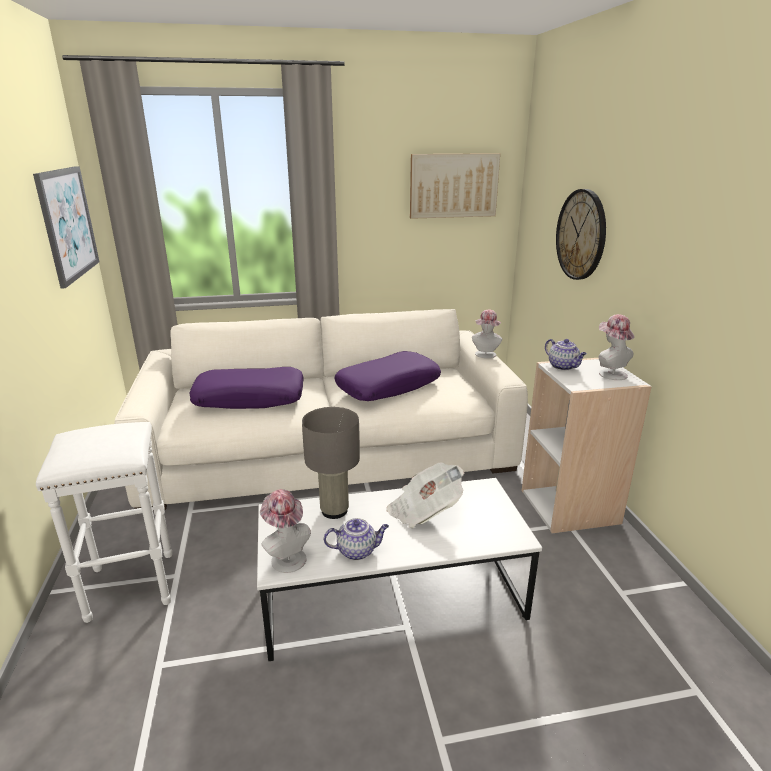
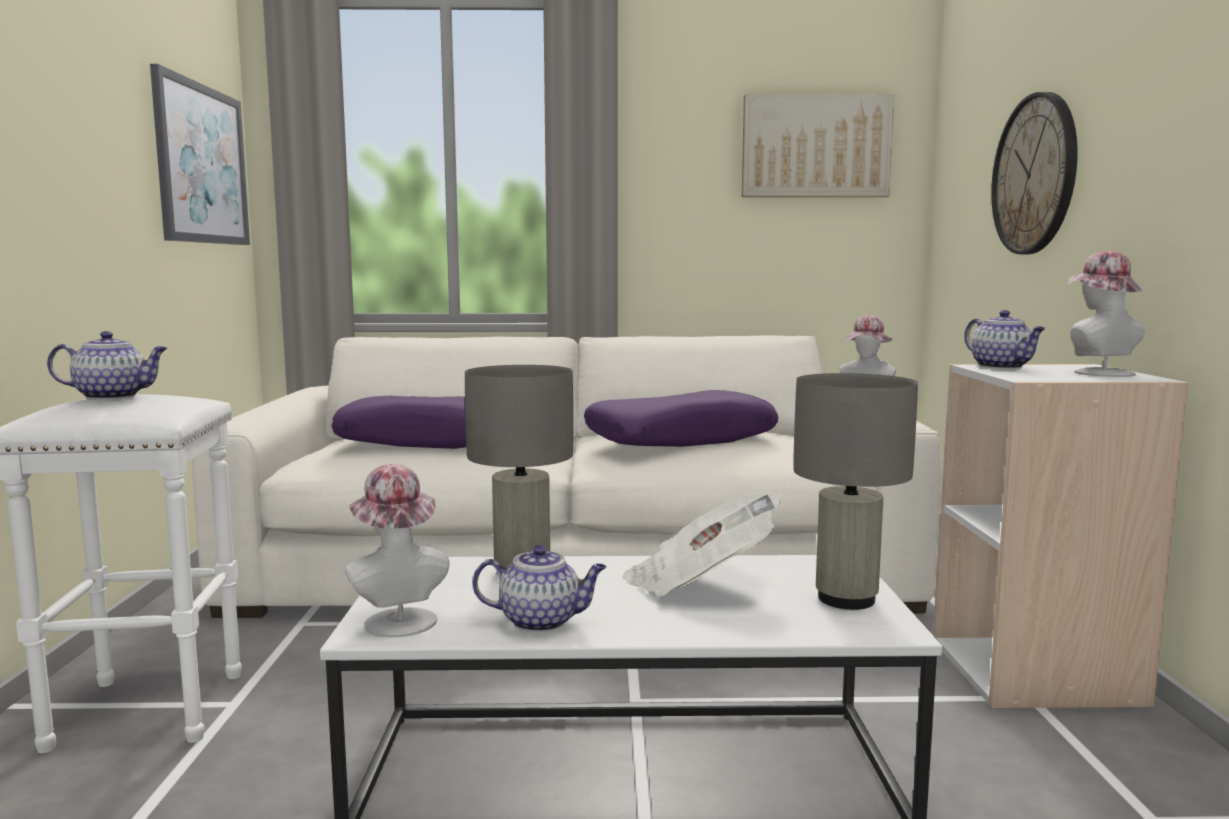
camera: 10 degrees right, 15 degrees down
none -> teapot [47,331,168,400]
none -> grey table lamp [793,373,918,610]

